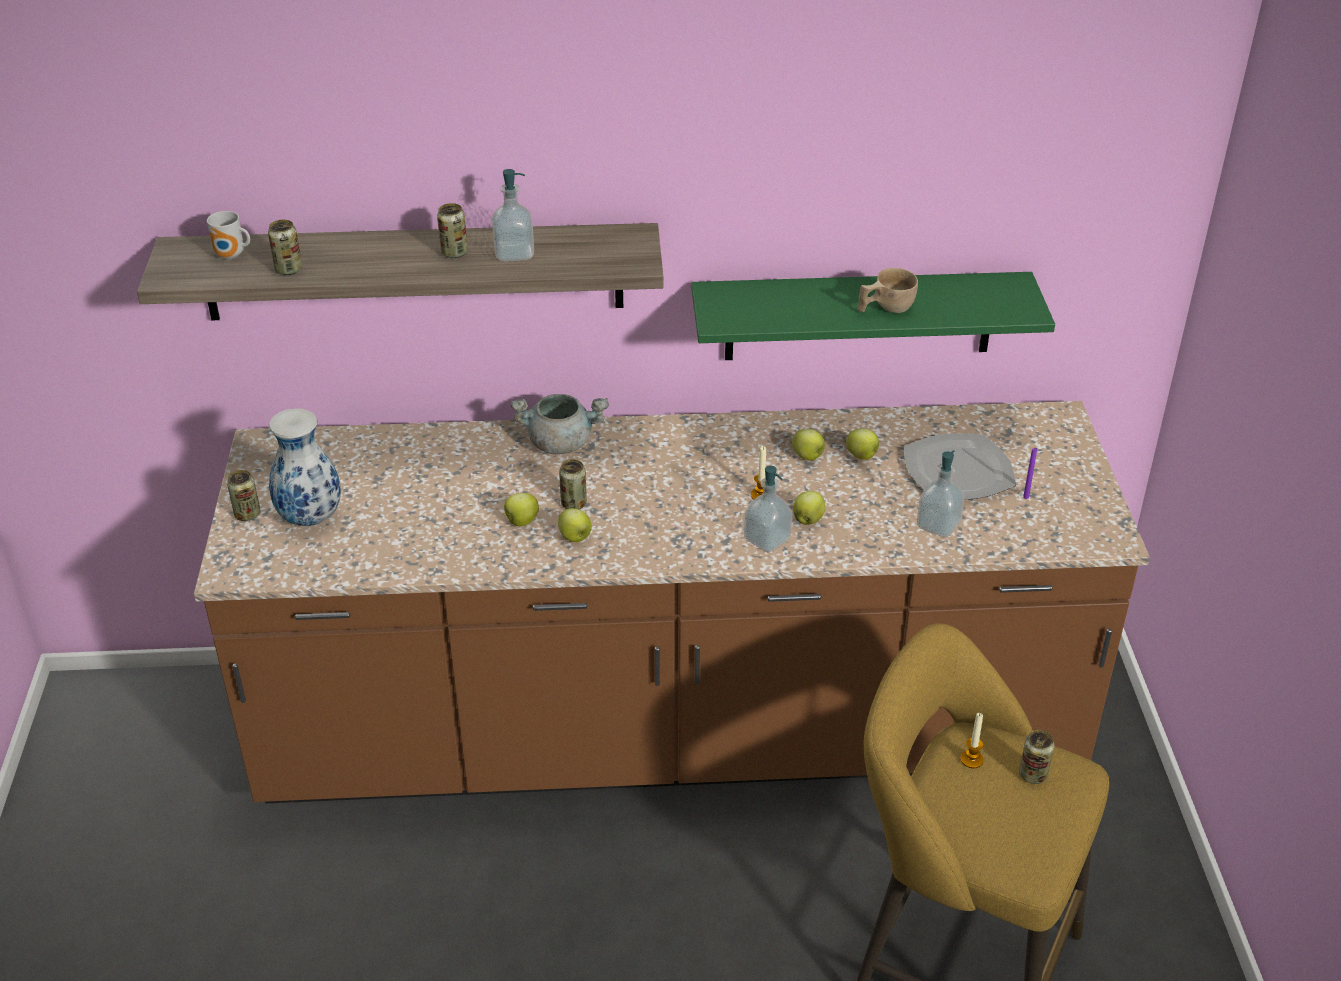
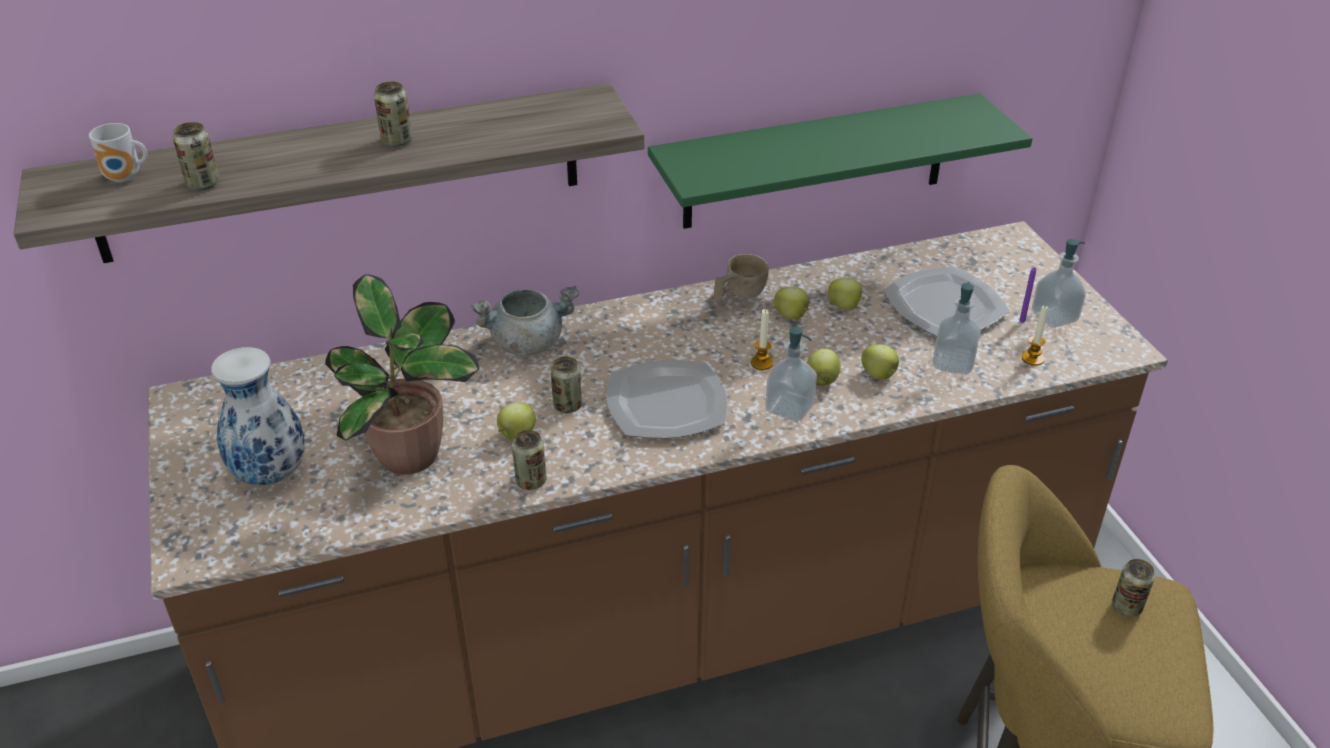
camera: 15 degrees left, 0 degrees up
can [227,470,261,521] -> can moved to [512,430,547,490]
soap dispenser [492,169,534,262] -> soap dispenser moved to [1032,239,1086,328]
apple [558,508,592,542] -> apple moved to [862,344,899,379]
beige cup [857,268,918,313] -> beige cup moved to [713,254,769,302]
candle [960,713,984,768] -> candle moved to [1022,305,1048,366]
none -> potted plant [325,274,479,475]
none -> plate [607,360,728,438]

